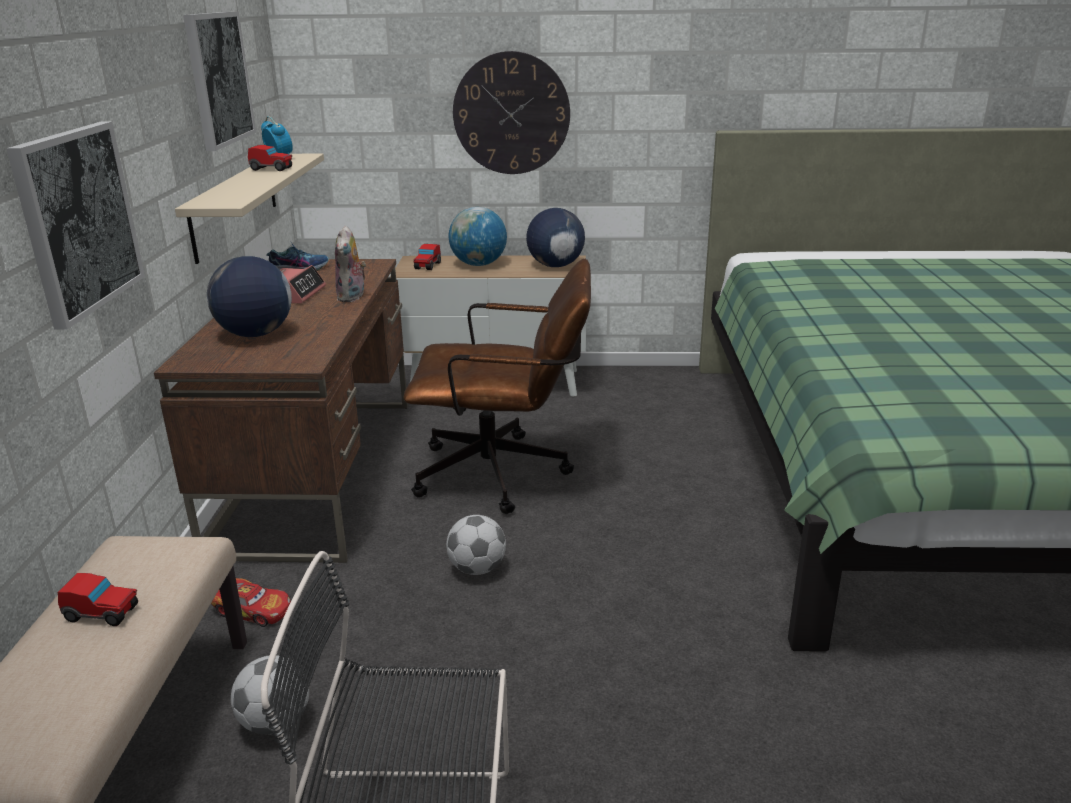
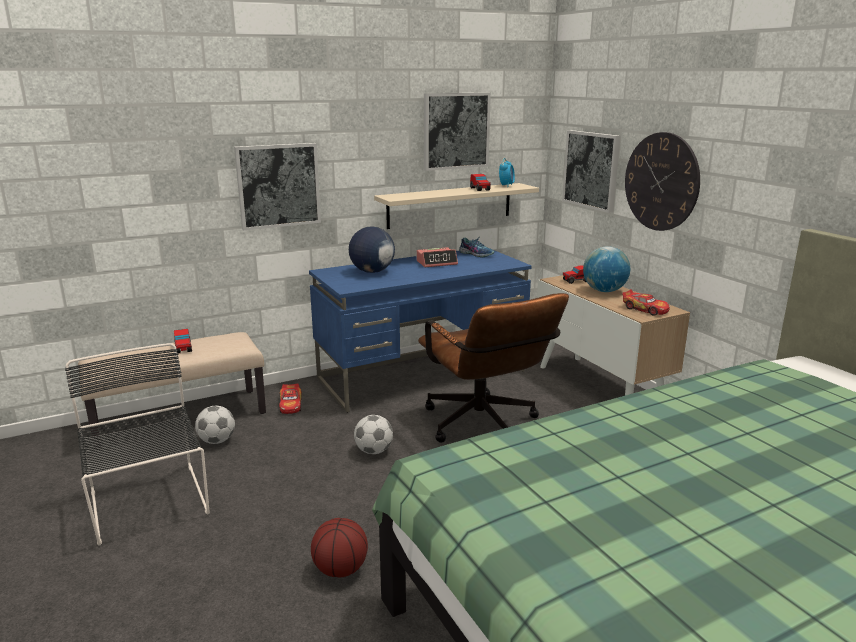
camera: 60 degrees right, 5 degrees down
brown desk [154,259,408,563] -> blue desk [309,250,532,413]
plush toy [335,225,366,302] -> none
globe [526,208,585,267] -> toy car [622,289,670,316]
none -> basketball [311,518,368,577]
none -> picture [562,130,620,213]

